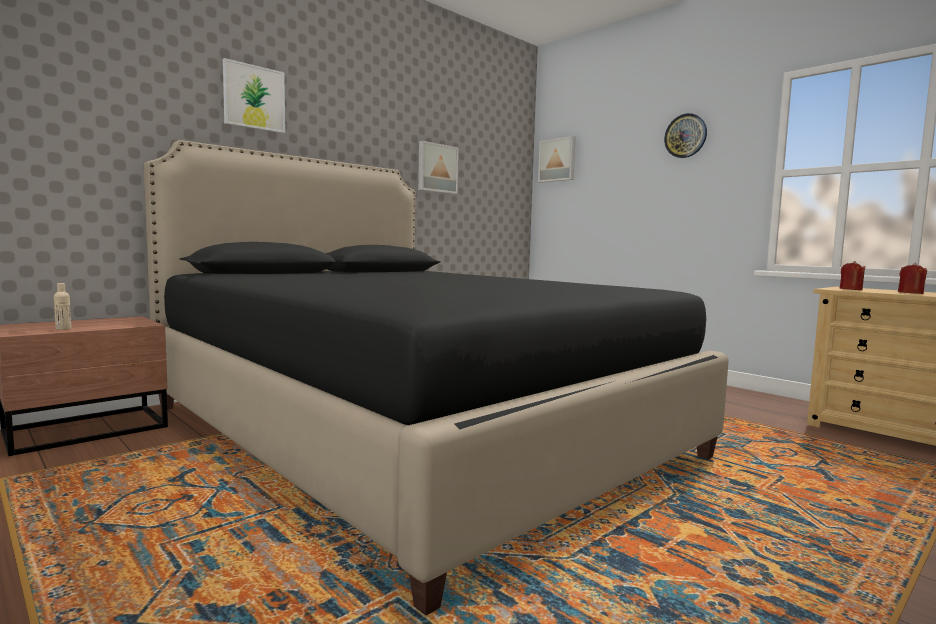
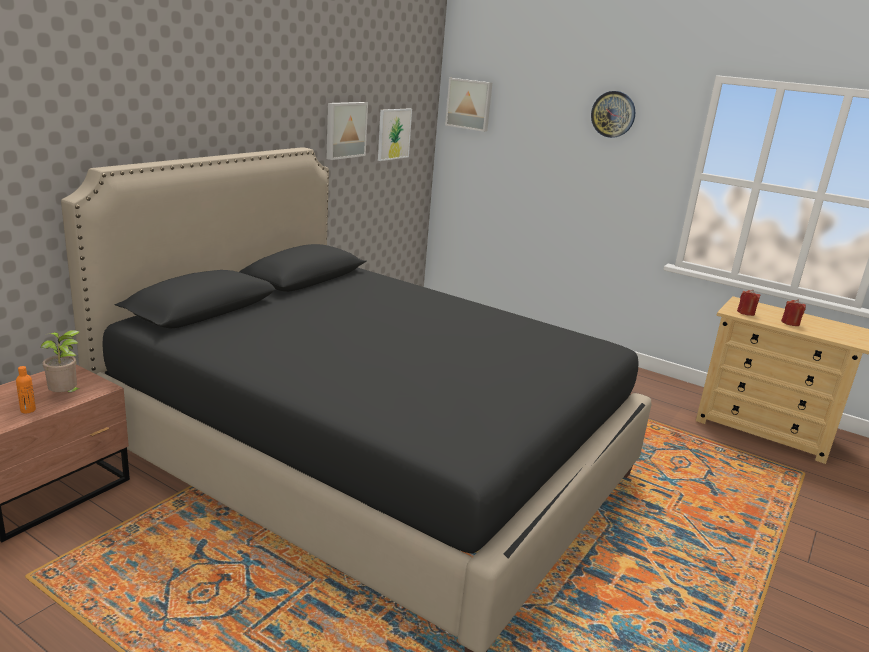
camera: 15 degrees left, 15 degrees up
beige bottle [54,283,72,330] -> orange bottle [16,366,36,413]
picture [223,58,285,133] -> picture moved to [378,108,412,161]
none -> potted plant [41,330,82,392]

